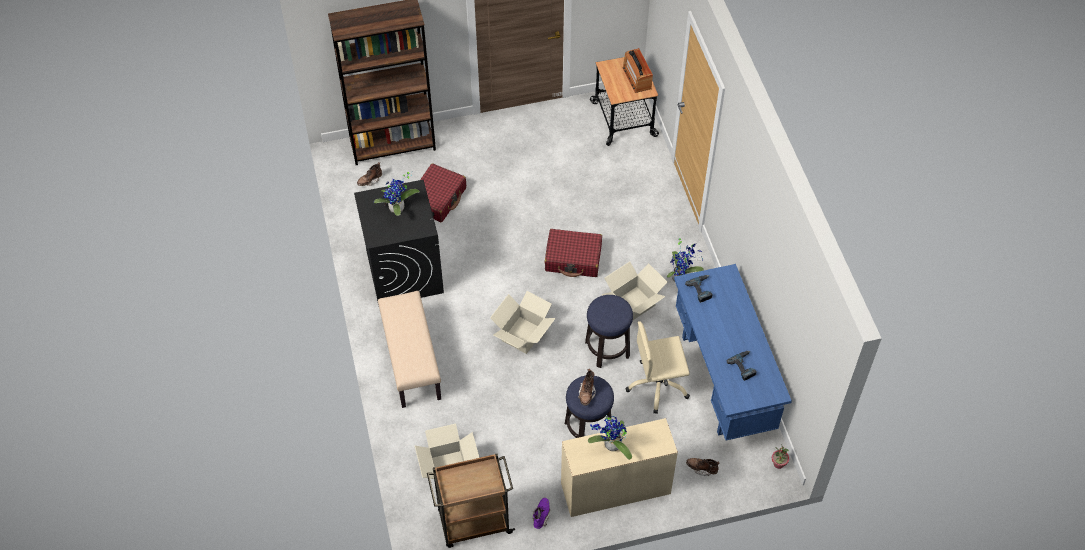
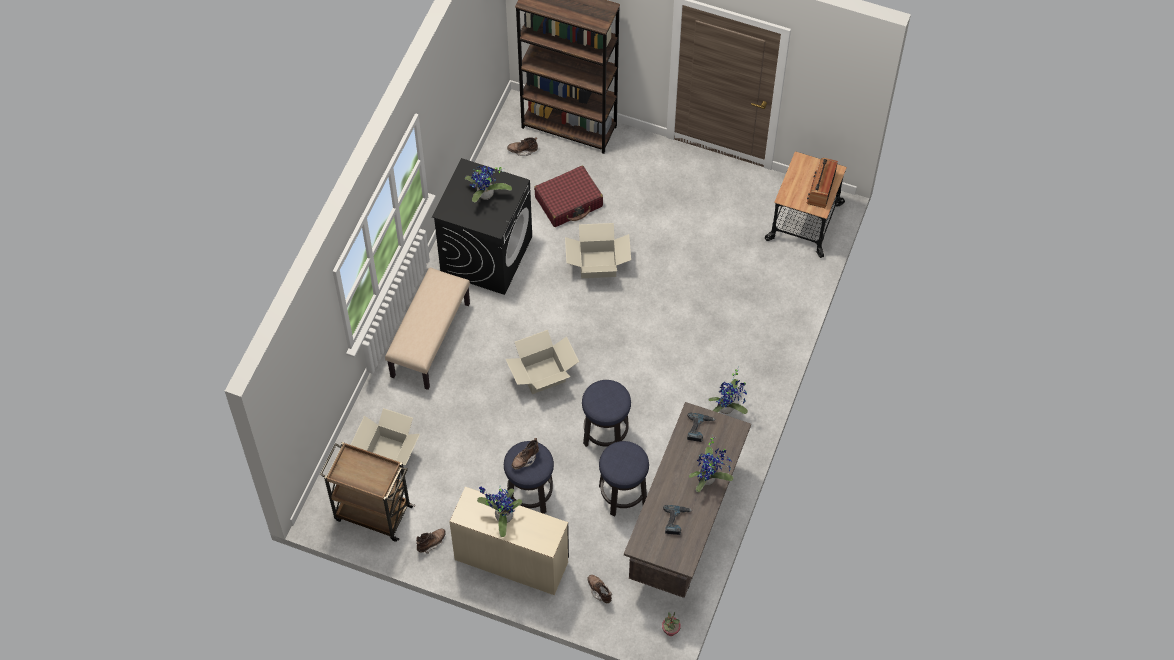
camera: 35 degrees right, 5 degrees up
purple boot [533,498,551,529] -> brown boot [416,528,446,554]
red suitcase [545,229,602,277] -> none
cardboard box [601,261,668,320] -> cardboard box moved to [565,223,631,278]
beige office chair [626,321,690,414] -> stool [599,441,649,516]
blue desk [674,264,792,441] -> brown desk [624,402,751,598]
none -> potted plant [689,435,733,492]

